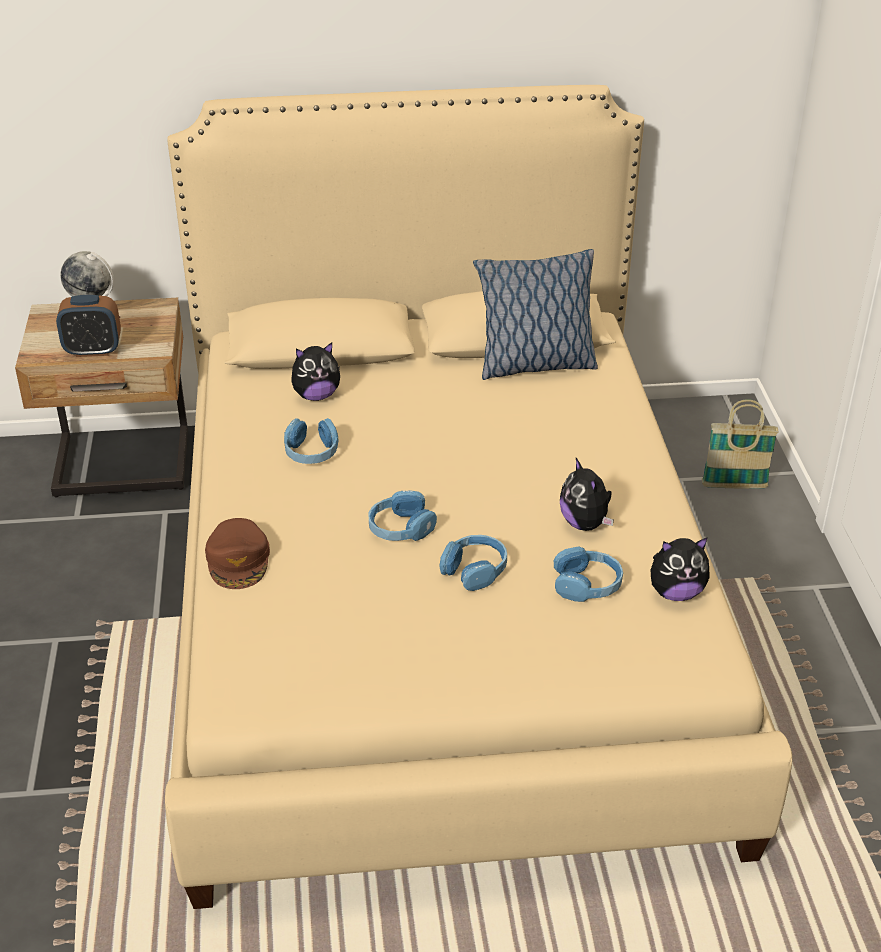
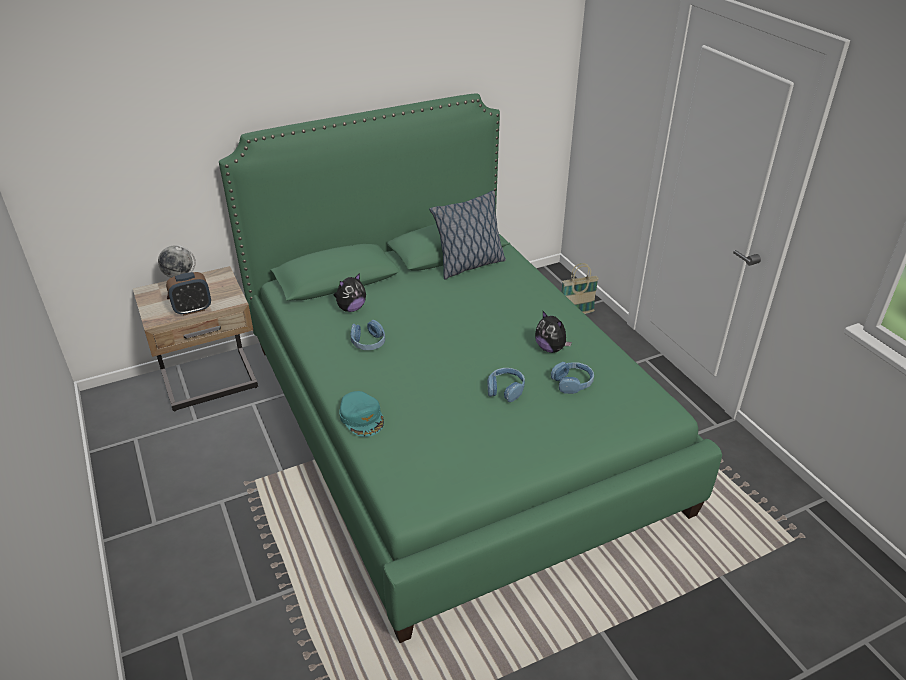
camera: 20 degrees left, 0 degrees up
beige bed [165,85,792,909] -> green bed [219,93,722,643]
brown cap [205,518,270,589] -> turquoise cap [339,391,384,437]
blue headphones [368,491,437,541] -> none
plush toy [651,538,710,601] -> none

